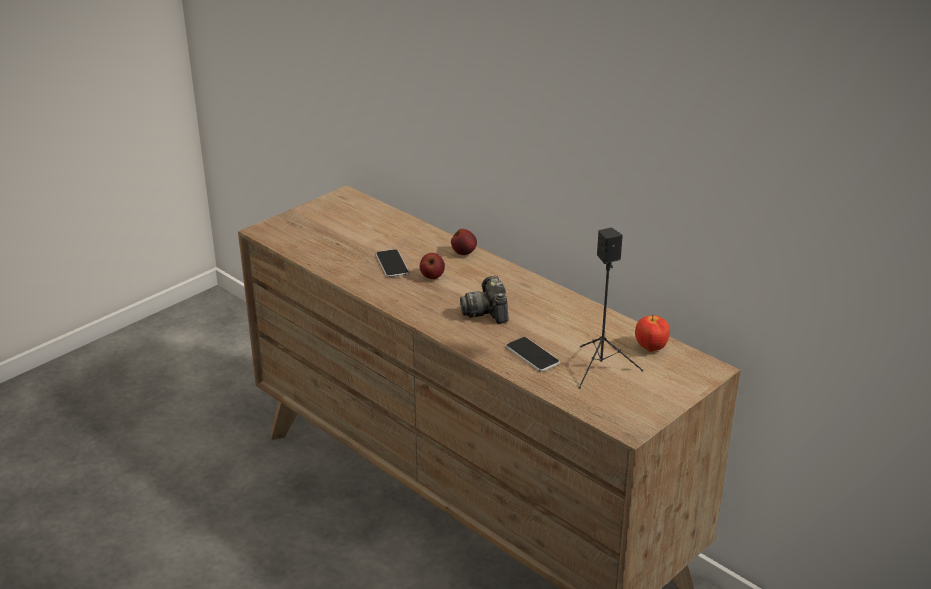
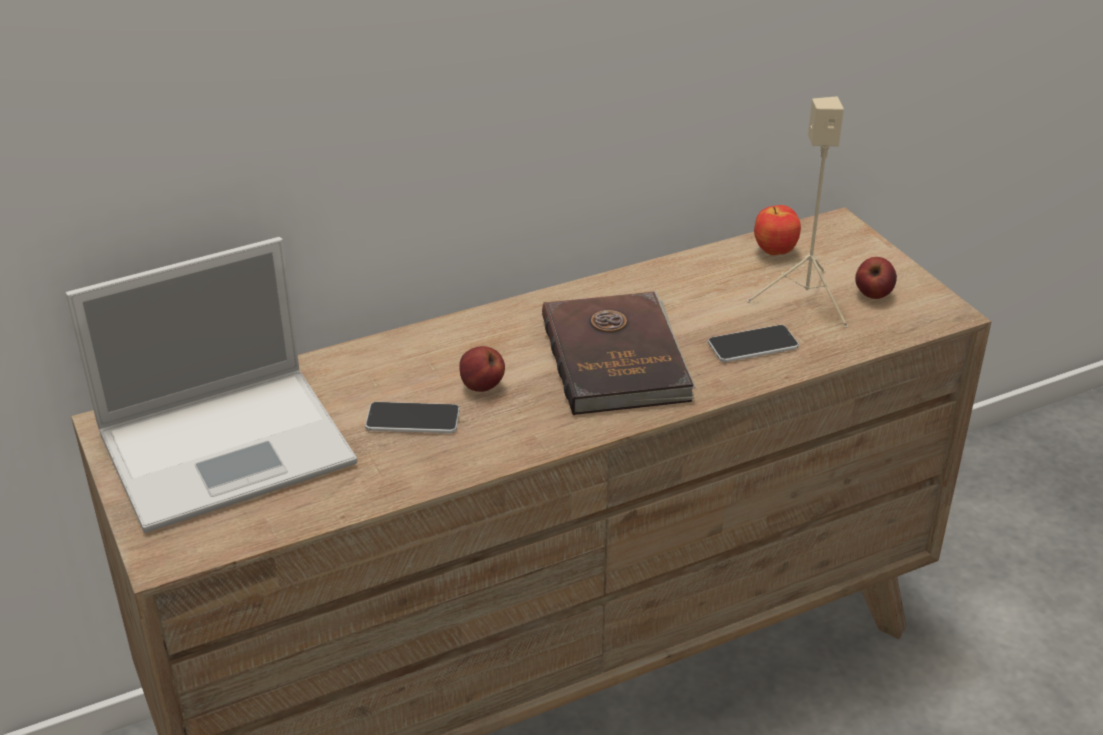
camera: 70 degrees left, 5 degrees up
apple [451,229,477,255] -> apple moved to [855,257,897,299]
camera [460,276,509,324] -> brown book [542,291,696,415]
black speaker [578,227,643,389] -> beige speaker [747,96,848,328]
none -> laptop [66,237,357,533]

